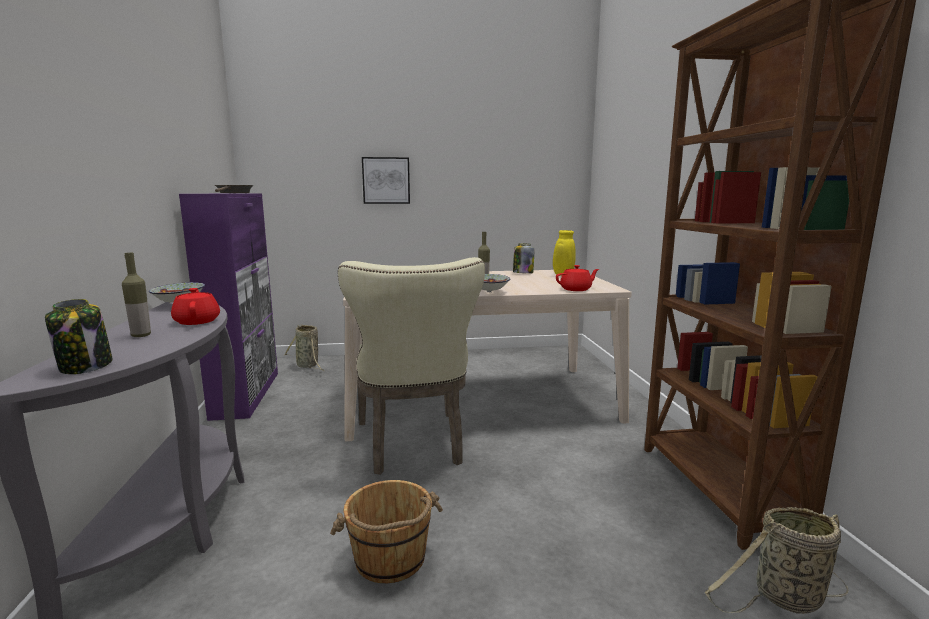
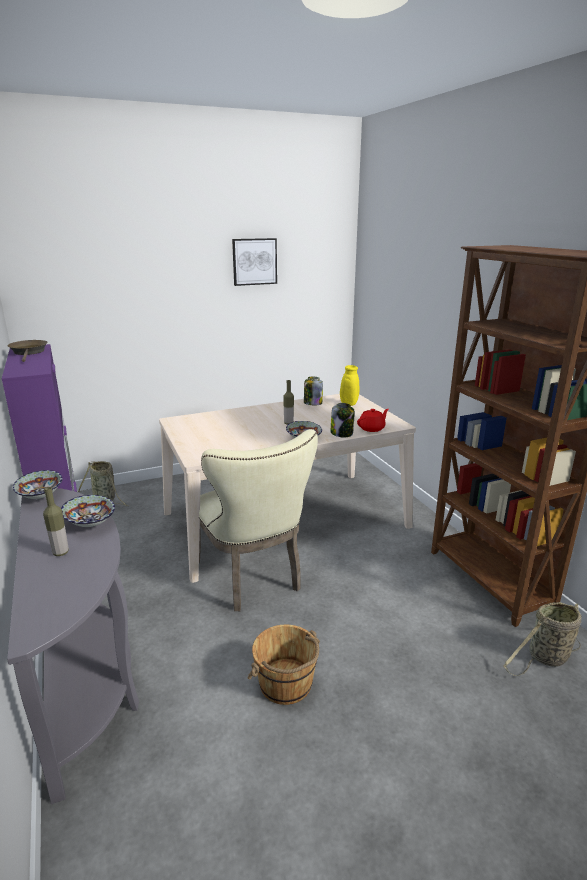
camera: 15 degrees left, 10 degrees up
jar [45,299,113,374] -> jar moved to [331,403,355,438]
red teapot [171,288,220,325] -> bowl [61,495,115,527]
picture [362,157,410,204] -> picture moved to [232,238,277,286]

